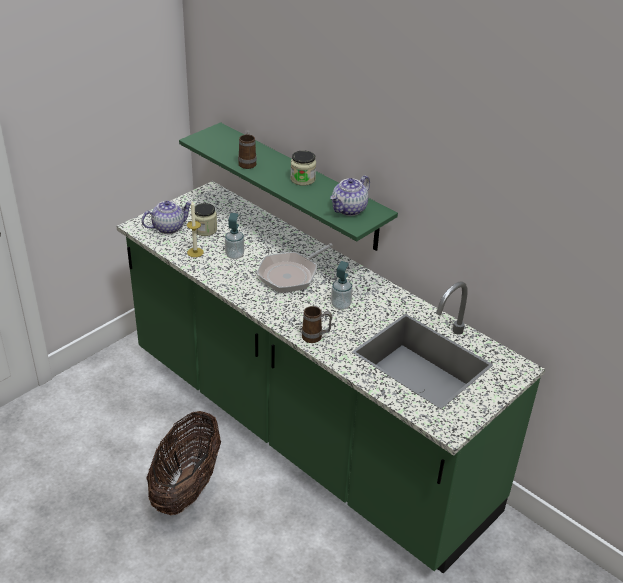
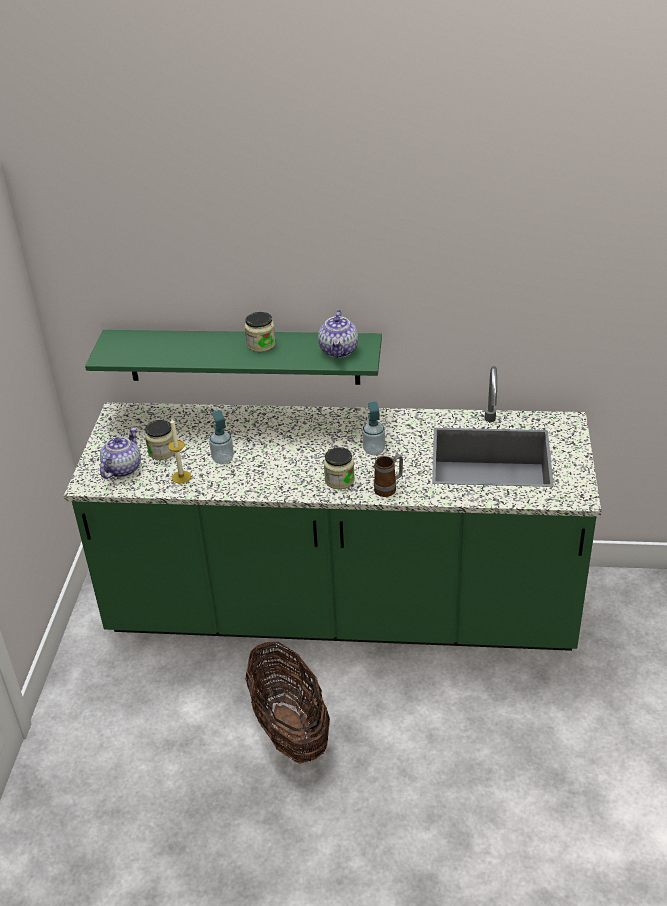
camera: 35 degrees left, 0 degrees up
mug [238,130,257,169] -> none
frying pan [257,243,333,293] -> none
none -> jar [324,447,355,489]

